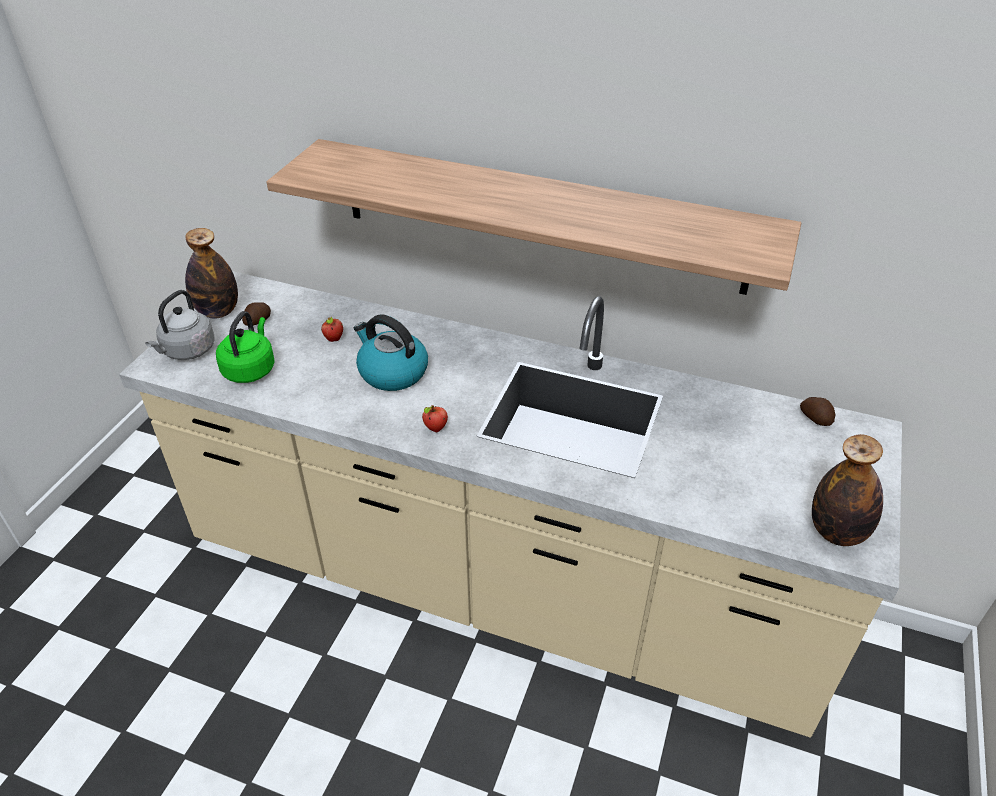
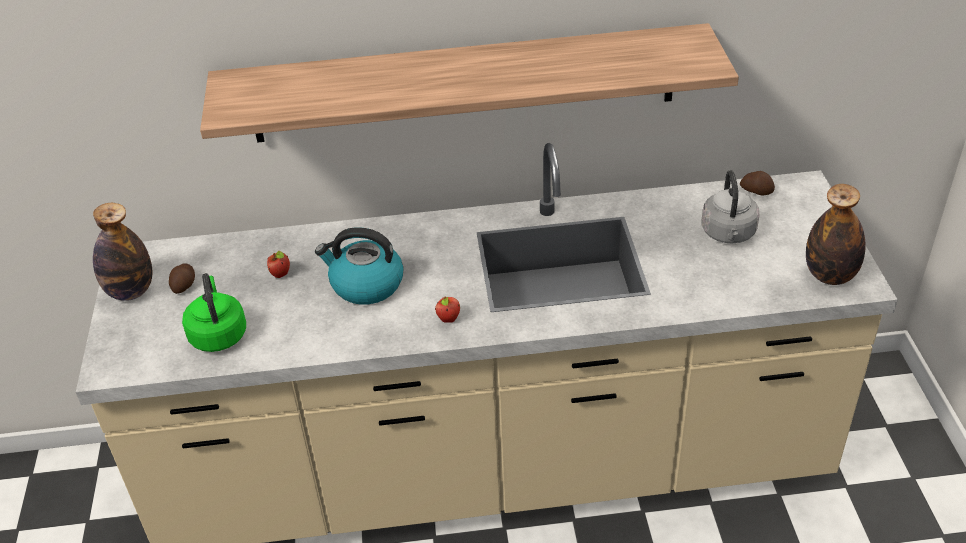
camera: 25 degrees left, 0 degrees up
grey kettle [145,290,215,360] -> grey kettle moved to [701,170,759,243]

